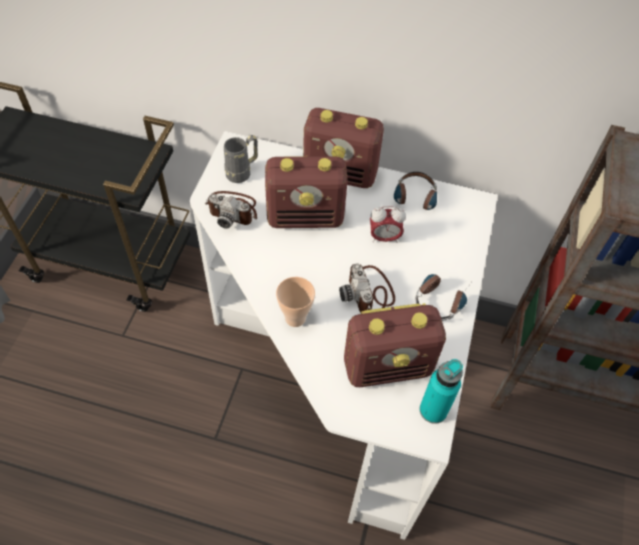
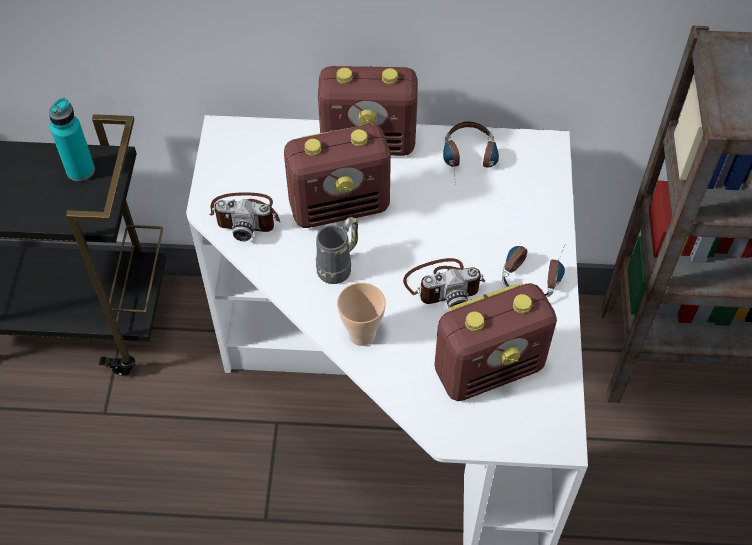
camera: 10 degrees left, 0 degrees up
grey mug [224,135,258,183] -> grey mug moved to [316,217,358,284]
camera [339,264,395,313] -> camera turned 75 degrees counterclockwise [403,258,485,308]
alarm clock [370,206,406,243] -> none
turquoise bottle [420,359,463,424] -> turquoise bottle moved to [49,98,95,181]

